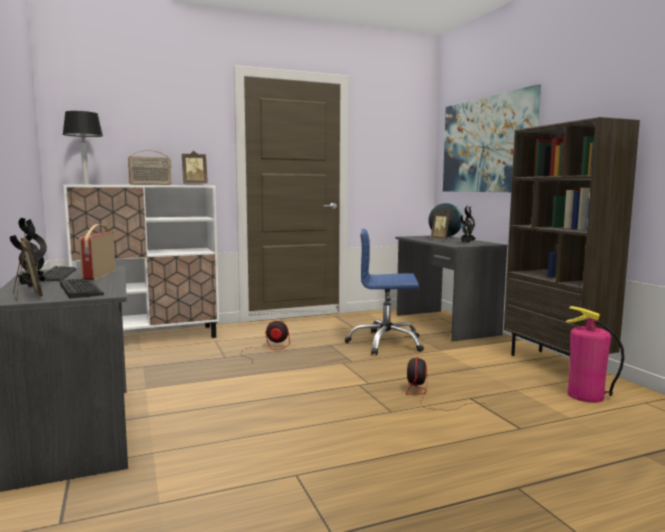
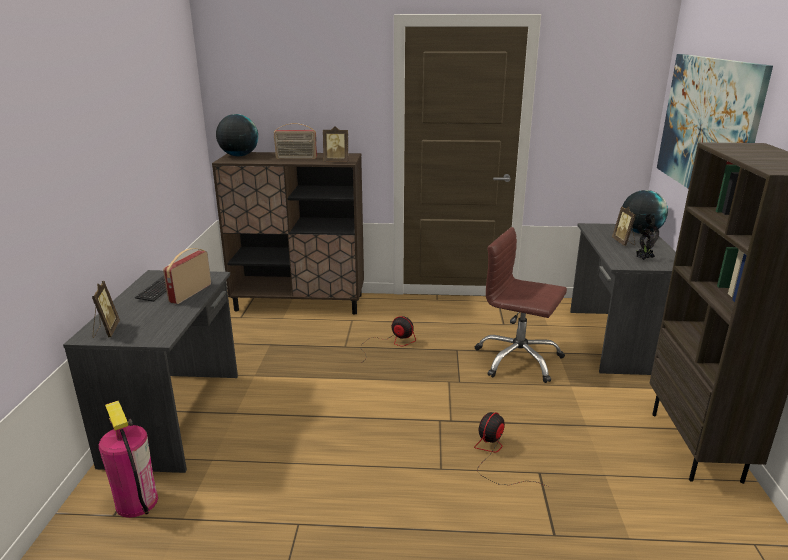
camera: 25 degrees right, 15 degrees up
potted plant [10,218,47,287] -> none
keyboard [60,279,104,298] -> none
table lamp [62,111,103,184] -> globe [216,114,258,156]
white cabinet [63,184,219,338] -> brown cabinet [212,152,364,315]
blue office chair [345,229,424,355] -> brown office chair [475,227,567,383]
fire extinguisher [566,306,624,403] -> fire extinguisher moved to [99,401,158,518]

